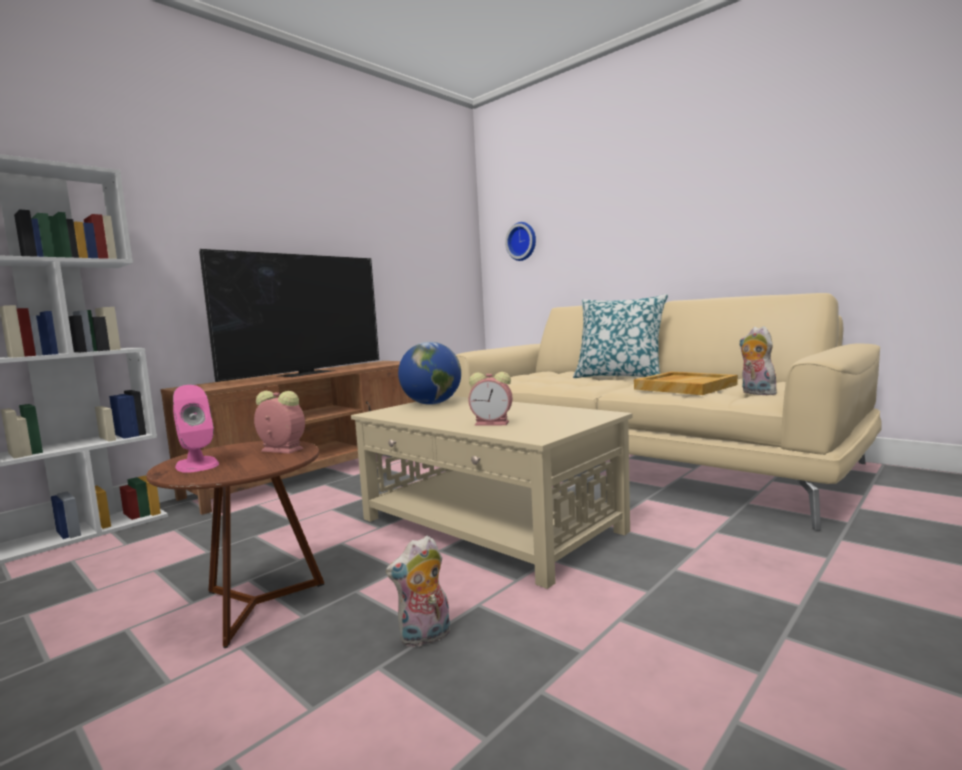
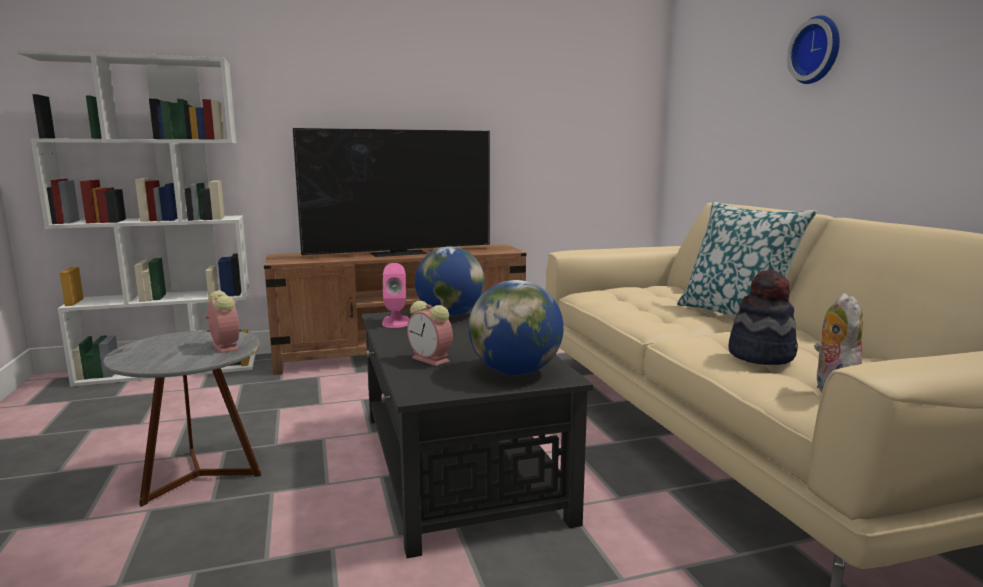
camera: 30 degrees right, 5 degrees up
brown side table [146,441,324,648] -> grey side table [103,330,261,507]
pink speaker [173,385,219,473] -> pink speaker moved to [382,263,409,328]
beige coffee table [351,396,633,589] -> black coffee table [362,309,593,558]
plush toy [386,536,450,647] -> none
wall clock [505,222,536,261] -> wall clock moved to [787,15,840,84]
beige tray [634,372,738,395] -> hat [728,270,798,365]
none -> globe [468,280,564,375]

